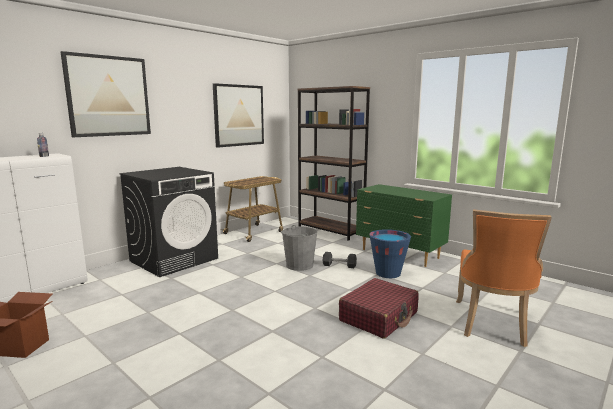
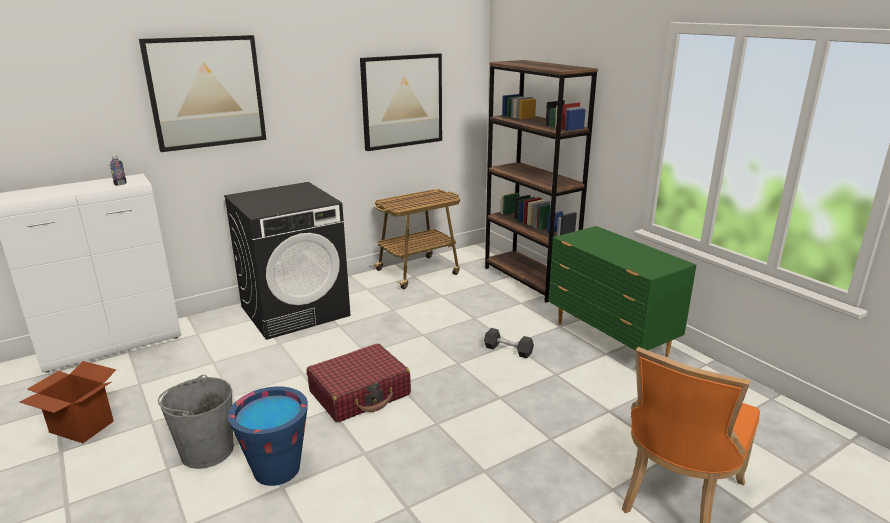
camera: 15 degrees right, 10 degrees up
grey bucket [281,225,317,271] -> grey bucket moved to [158,375,234,469]
red suitcase [339,278,419,339] -> red suitcase moved to [307,344,411,422]
blue bucket [369,229,411,278] -> blue bucket moved to [228,386,308,486]

